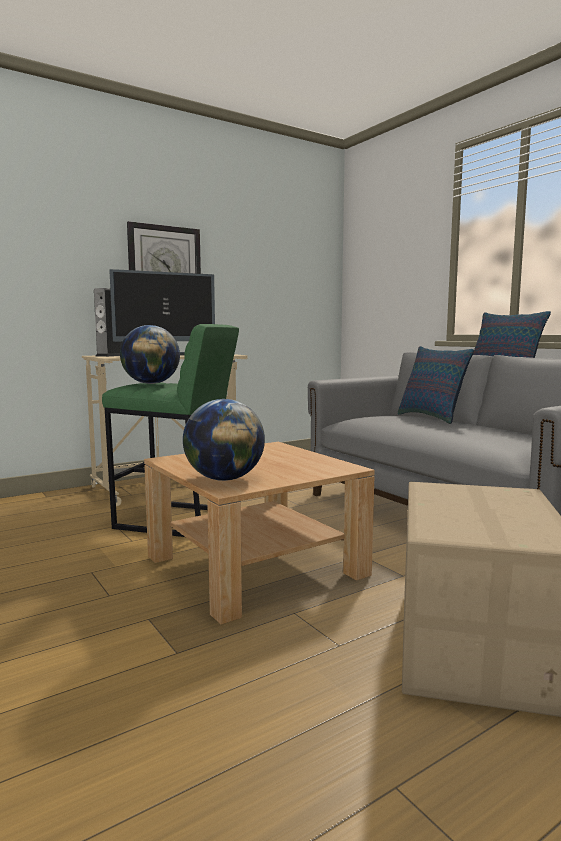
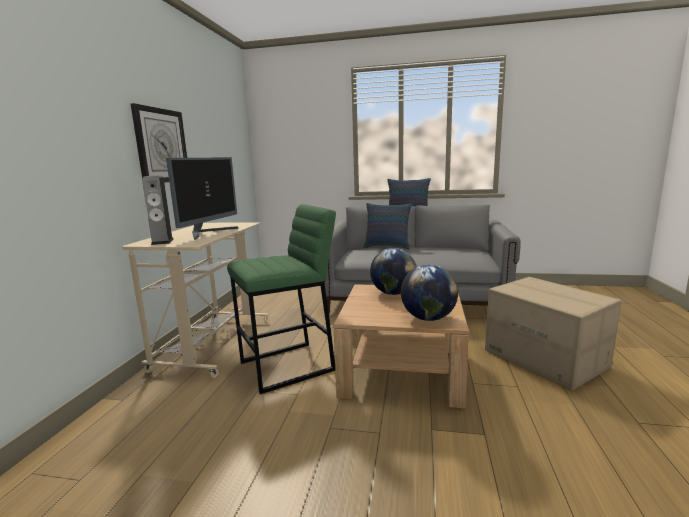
camera: 45 degrees left, 5 degrees up
globe [120,325,180,384] -> globe moved to [370,248,417,295]

